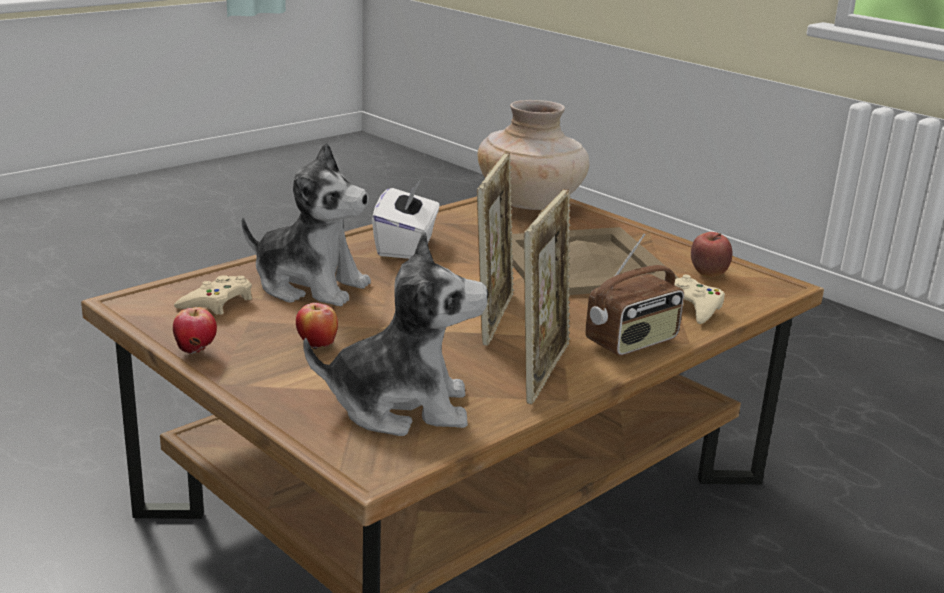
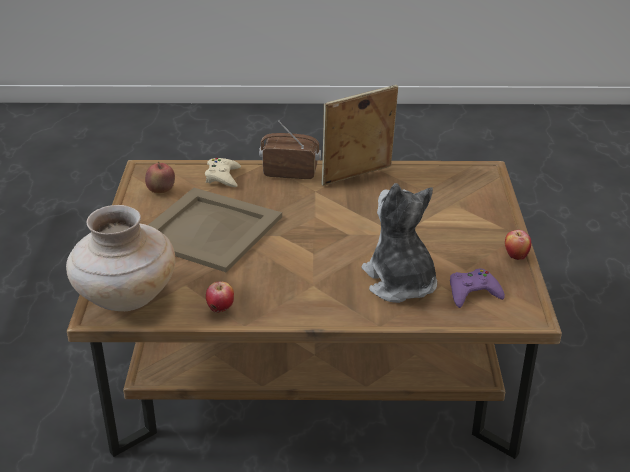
camera: 135 degrees left, 10 degrees up
beige game controller [174,276,252,315] -> purple game controller [450,269,505,308]
apple [296,303,338,349] -> apple moved to [206,281,234,313]
plush toy [303,231,488,436] -> none
white tissue box [372,178,439,259] -> none
picture frame [477,153,514,346] -> none

